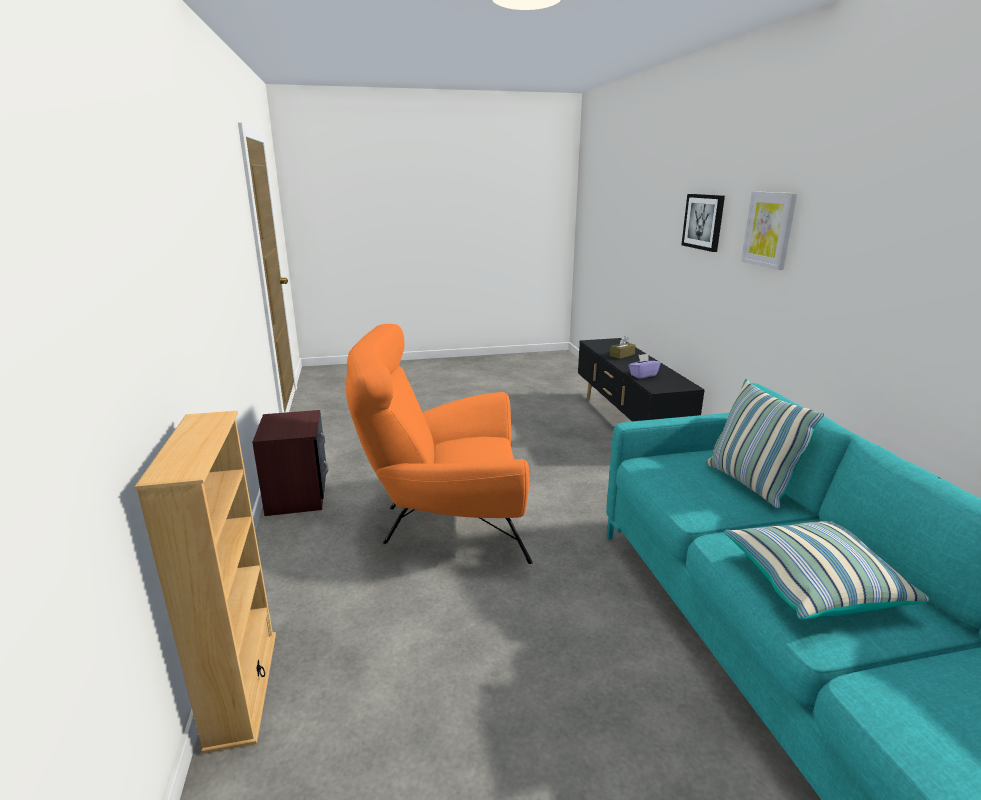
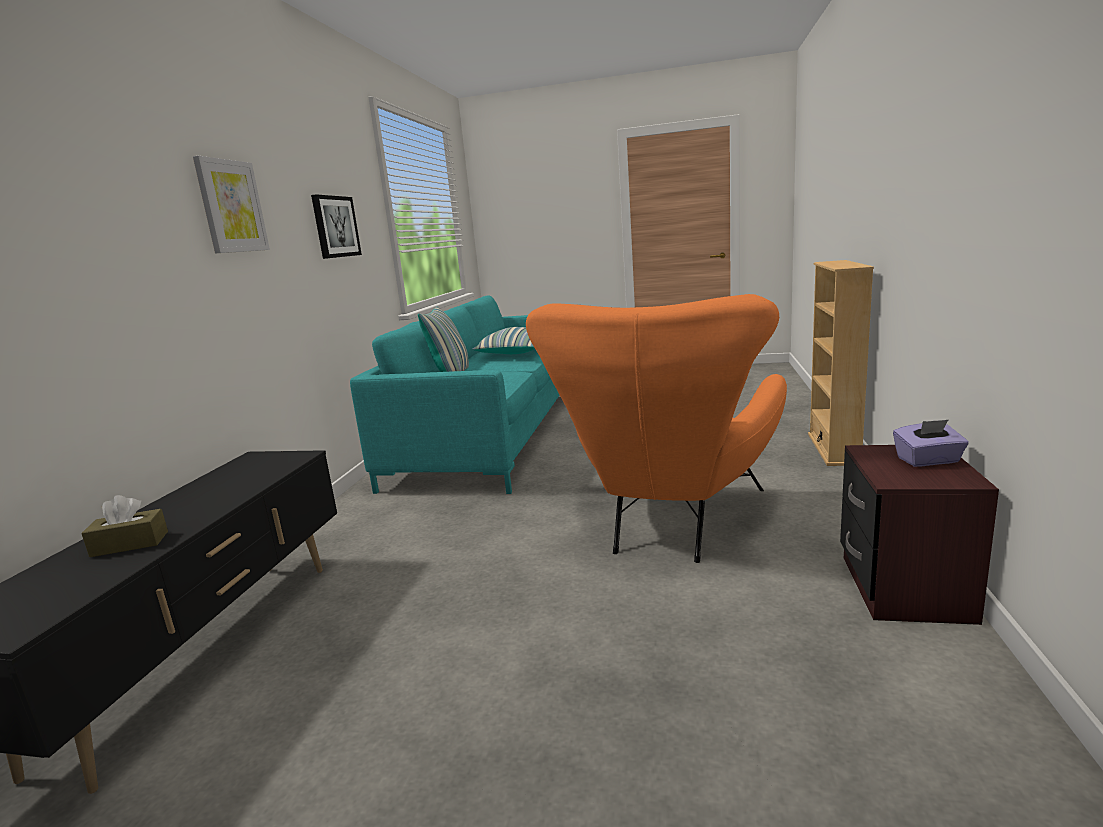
camera: 155 degrees left, 5 degrees down
orange armchair [346,324,533,564] -> orange armchair turned 90 degrees clockwise [526,294,787,563]
purple tissue box [628,354,661,379] -> purple tissue box moved to [893,420,969,467]
picture [682,194,725,252] -> picture moved to [311,194,362,259]

